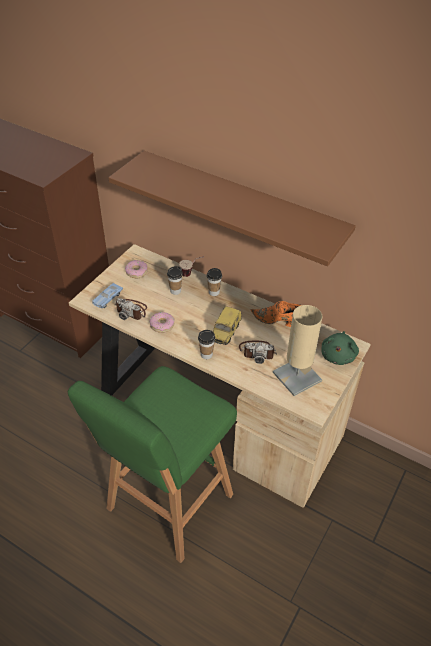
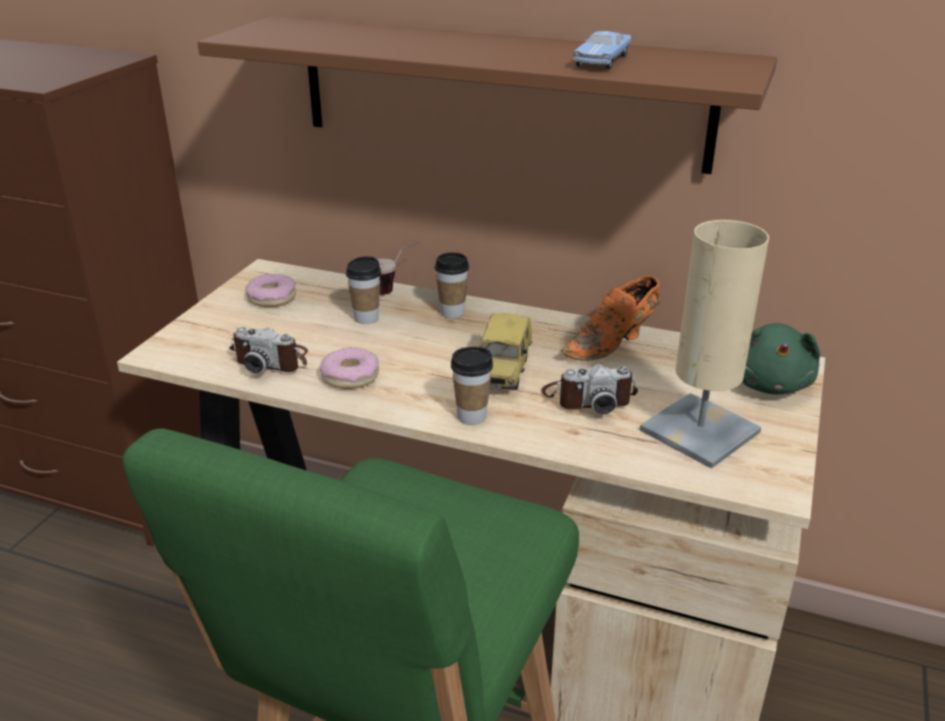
camera: 10 degrees left, 15 degrees down
blue toy car [92,283,123,308] -> blue toy car moved to [573,31,631,70]
orange shoe [251,301,301,327] -> orange shoe turned 45 degrees counterclockwise [561,275,660,361]

